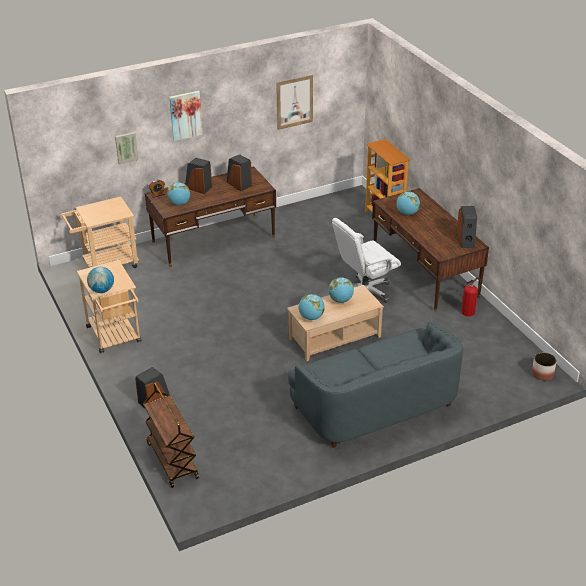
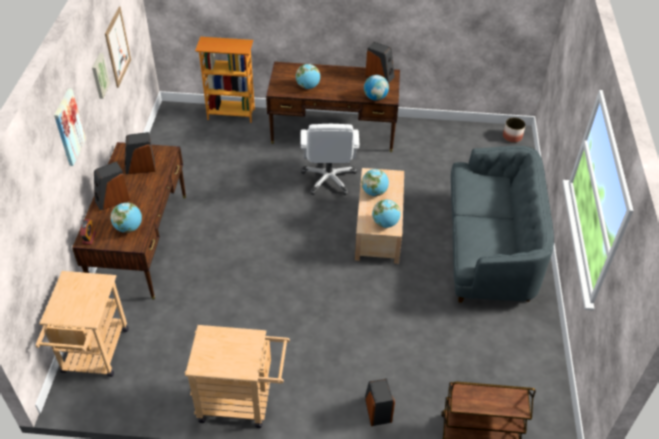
camera: 60 degrees left, 10 degrees up
globe [87,267,114,293] -> globe moved to [364,75,389,101]
picture [115,132,139,164] -> picture moved to [92,53,110,99]
fire extinguisher [461,277,481,317] -> none

